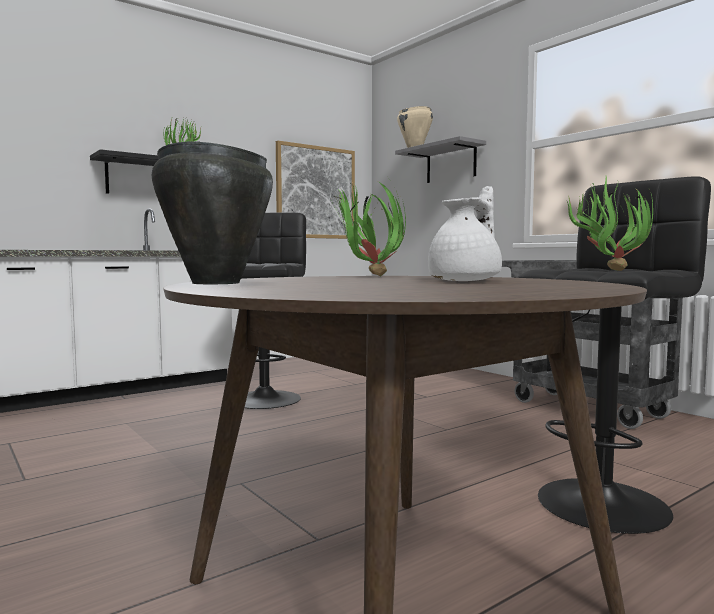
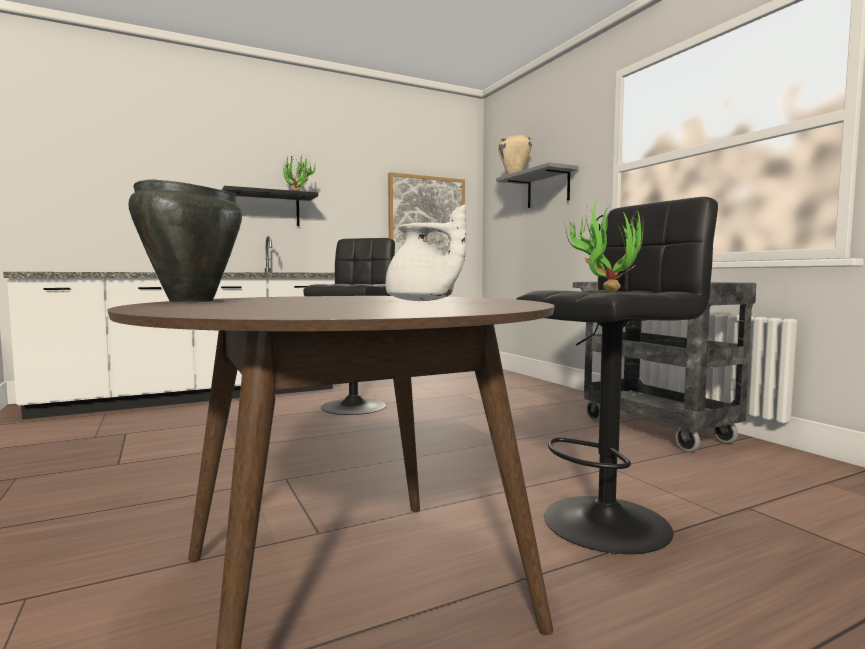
camera: 10 degrees right, 0 degrees up
potted plant [332,182,406,276] -> none
white teapot [428,186,502,281] -> white teapot turned 75 degrees clockwise [386,204,466,301]

